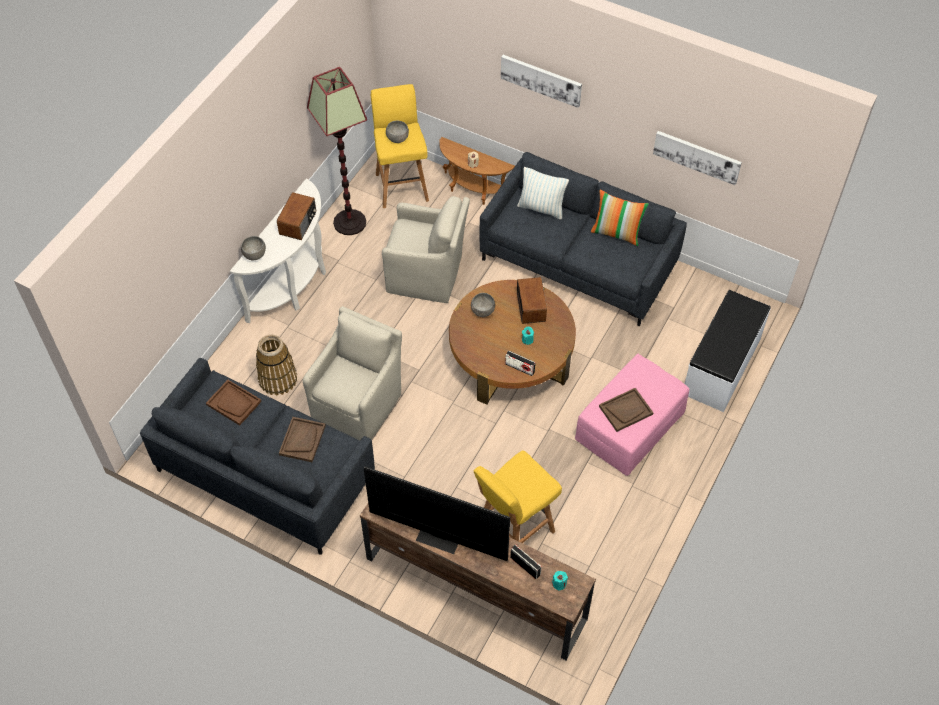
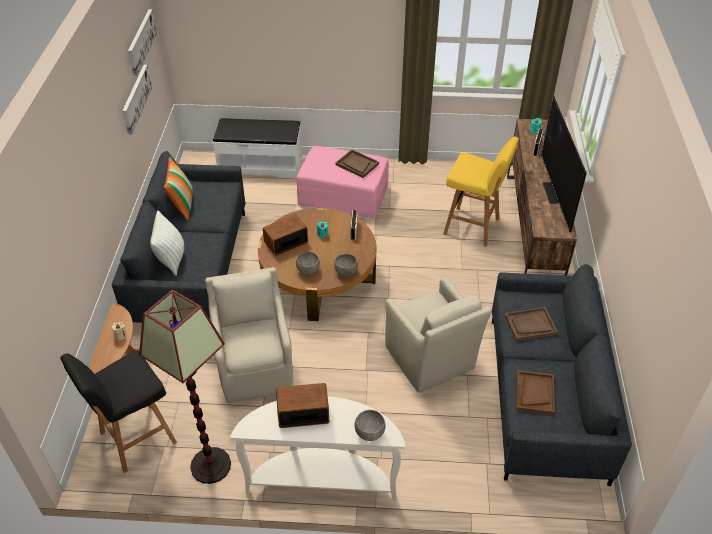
camera: 115 degrees left, 10 degrees down
basket [256,335,297,395] -> none
beige armchair [303,306,402,441] -> beige armchair turned 120 degrees counterclockwise [385,277,492,393]
yellow stool [371,84,429,208] -> black stool [60,350,177,473]
grey bowl [386,121,409,143] -> grey bowl moved to [334,254,358,276]
picture [501,55,582,108] -> picture moved to [128,9,157,76]

